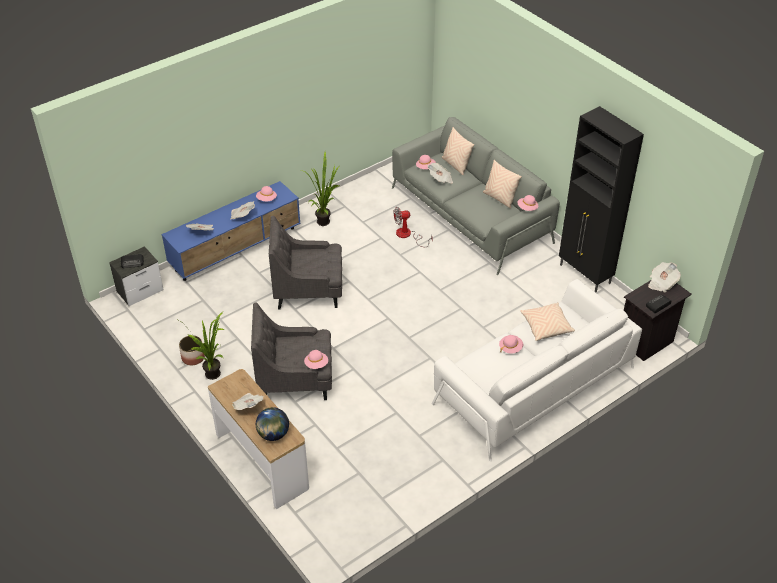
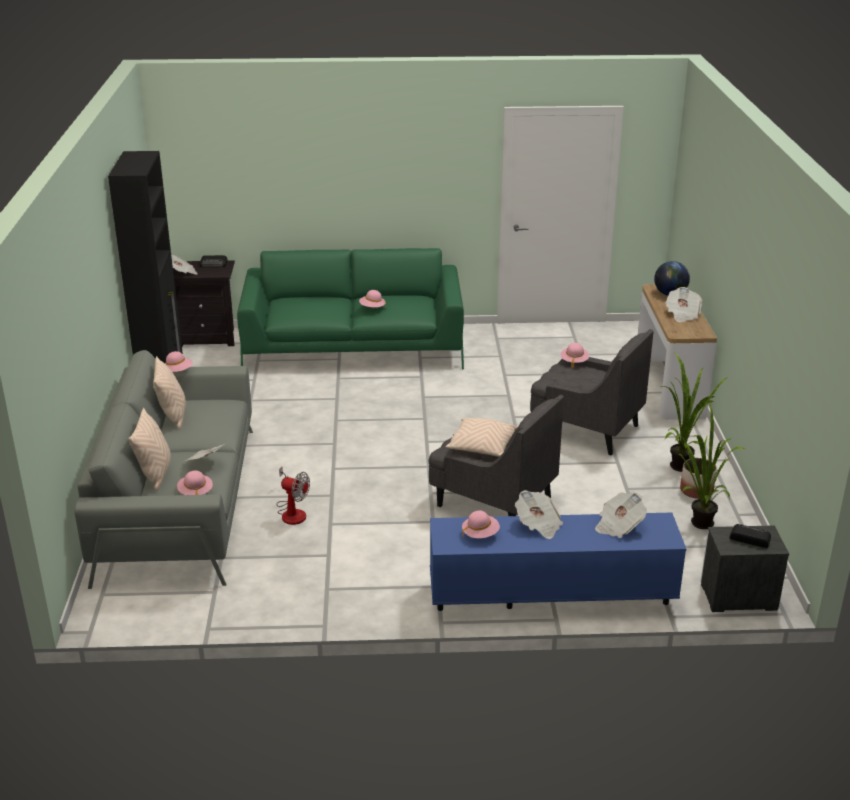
camera: 145 degrees left, 15 degrees down
potted plant [300,152,339,226] -> potted plant moved to [677,403,745,529]
white sofa [432,279,642,462] -> green sofa [237,248,464,370]
beige pillow [520,302,575,341] -> beige pillow moved to [445,418,517,457]

